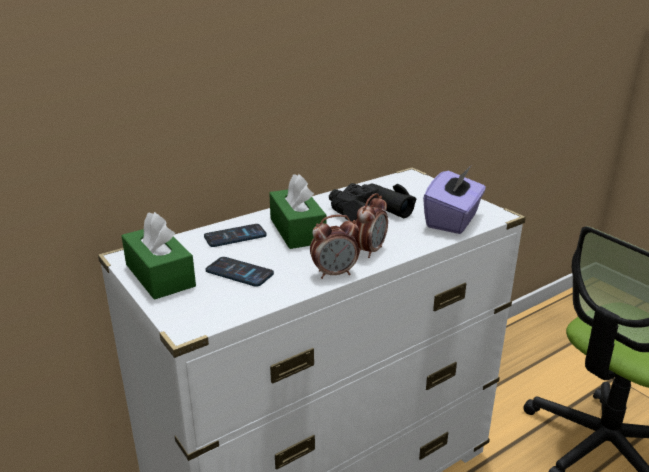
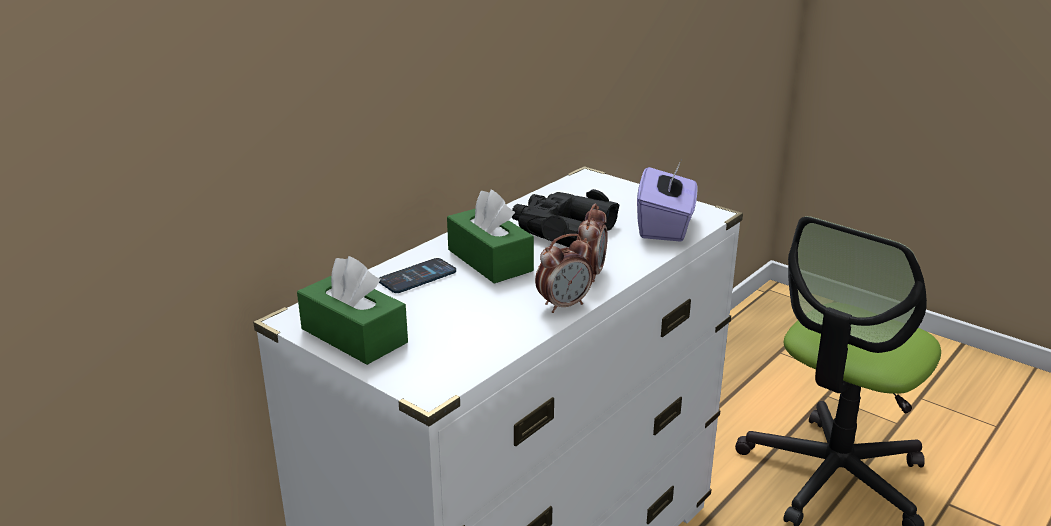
camera: 15 degrees left, 0 degrees up
phone [206,257,274,287] -> none

